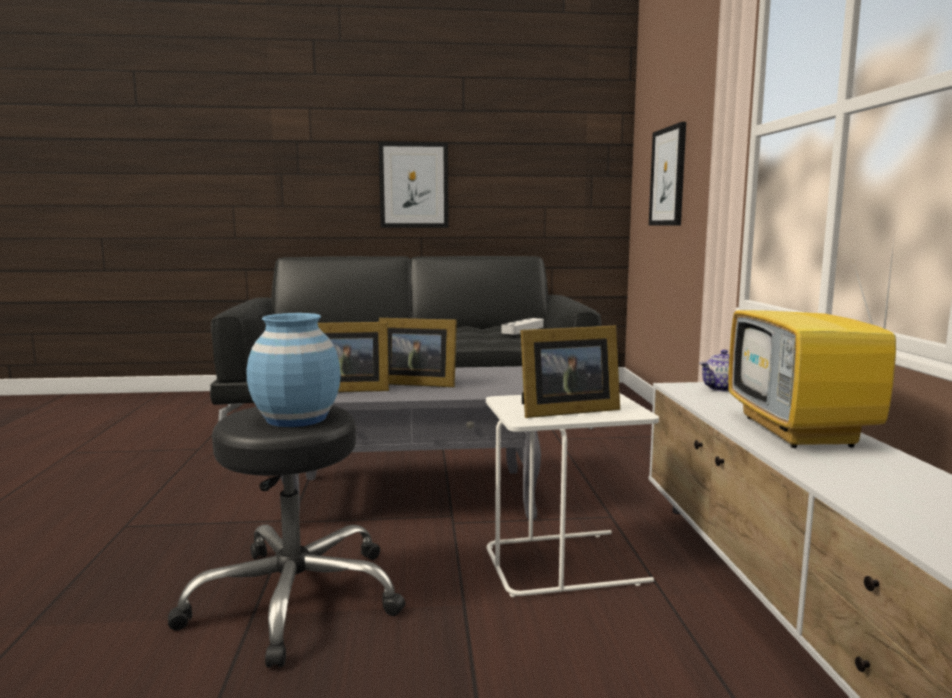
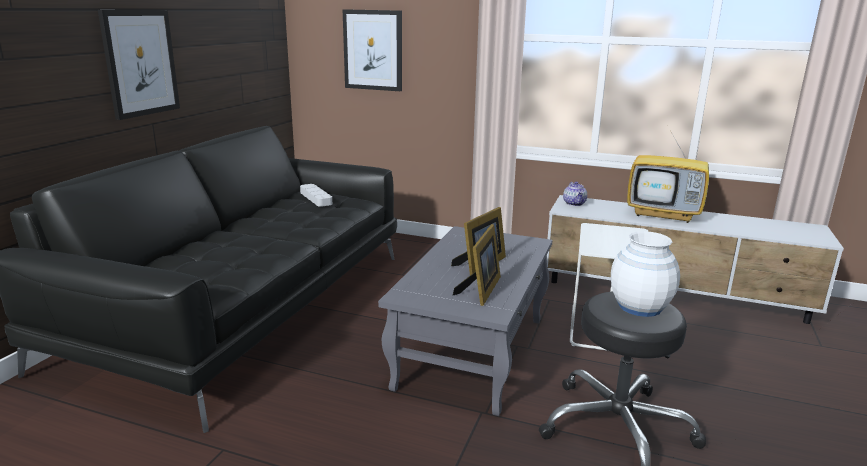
camera: 65 degrees left, 10 degrees up
blue vase [247,313,341,427] -> white vase [611,231,680,317]
picture frame [520,325,620,418] -> none

